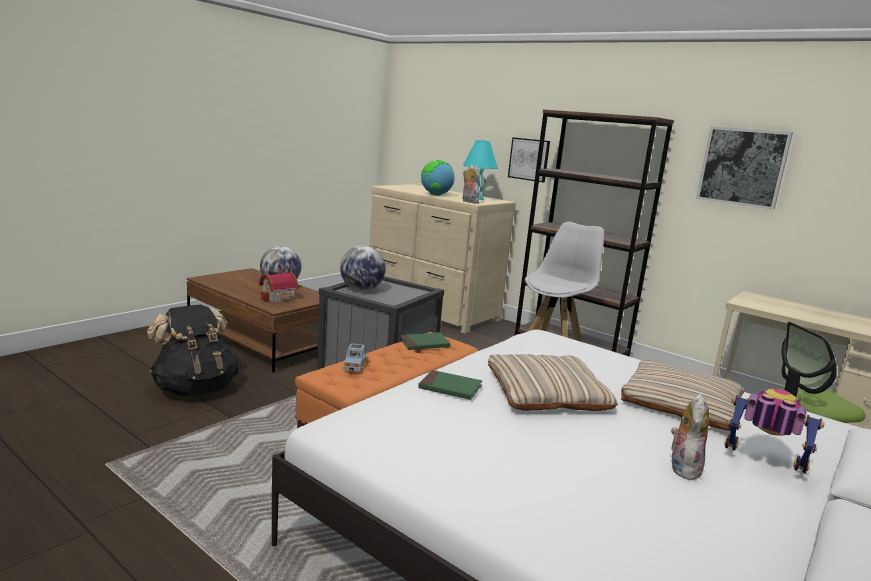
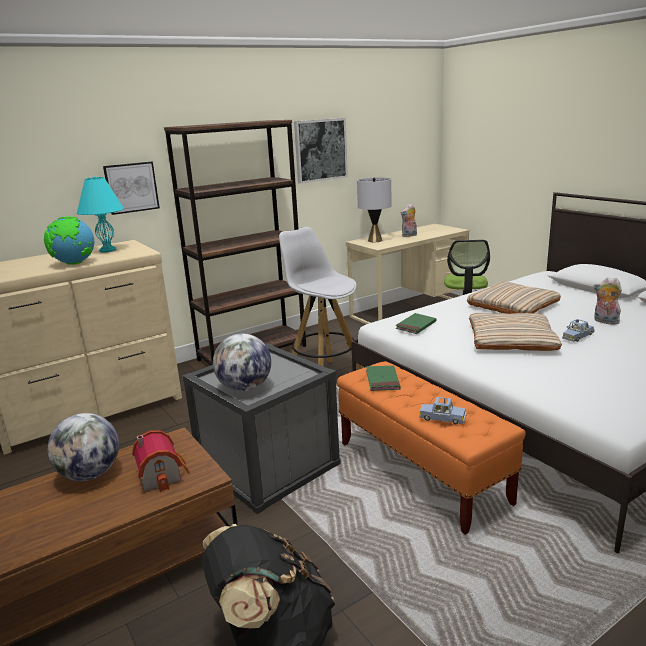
camera: 70 degrees left, 5 degrees up
green book [418,370,482,400] -> green book moved to [395,313,437,334]
plush toy [463,165,479,203] -> plush toy moved to [401,204,417,237]
toy robot [724,389,825,473] -> none
none -> grey table lamp [357,177,392,242]
none -> blue toy car [562,319,595,342]

